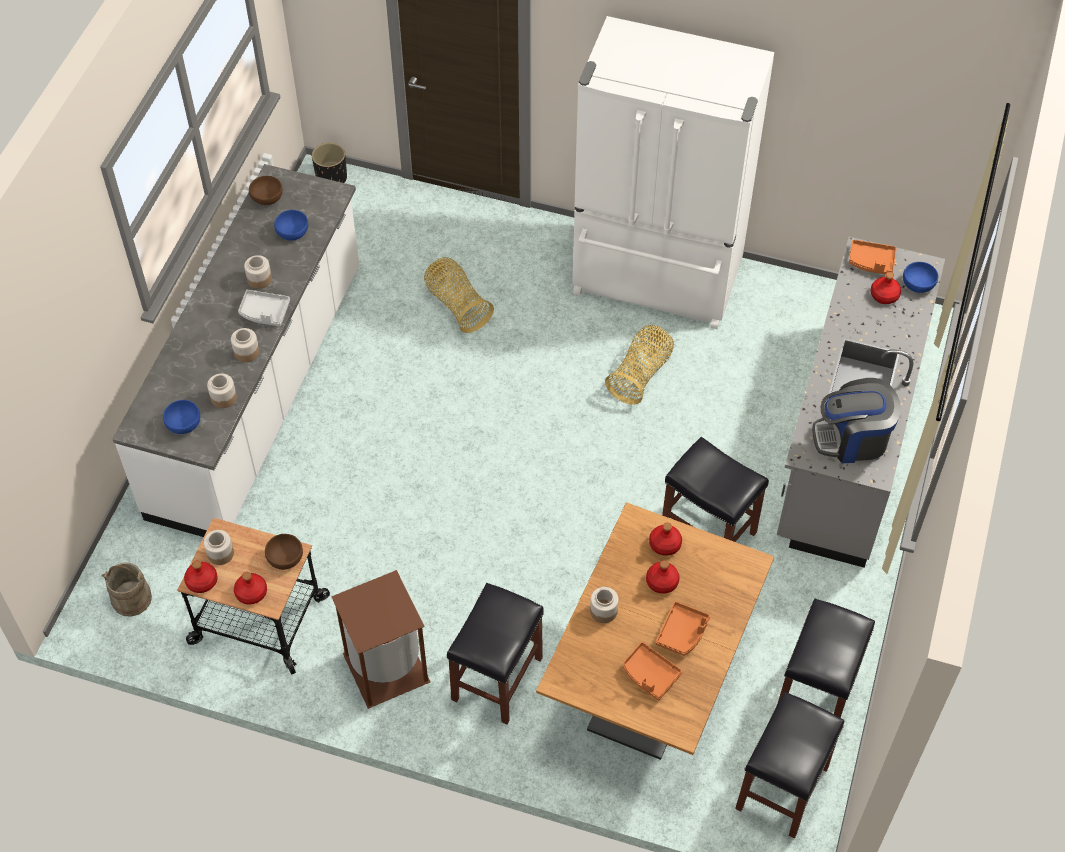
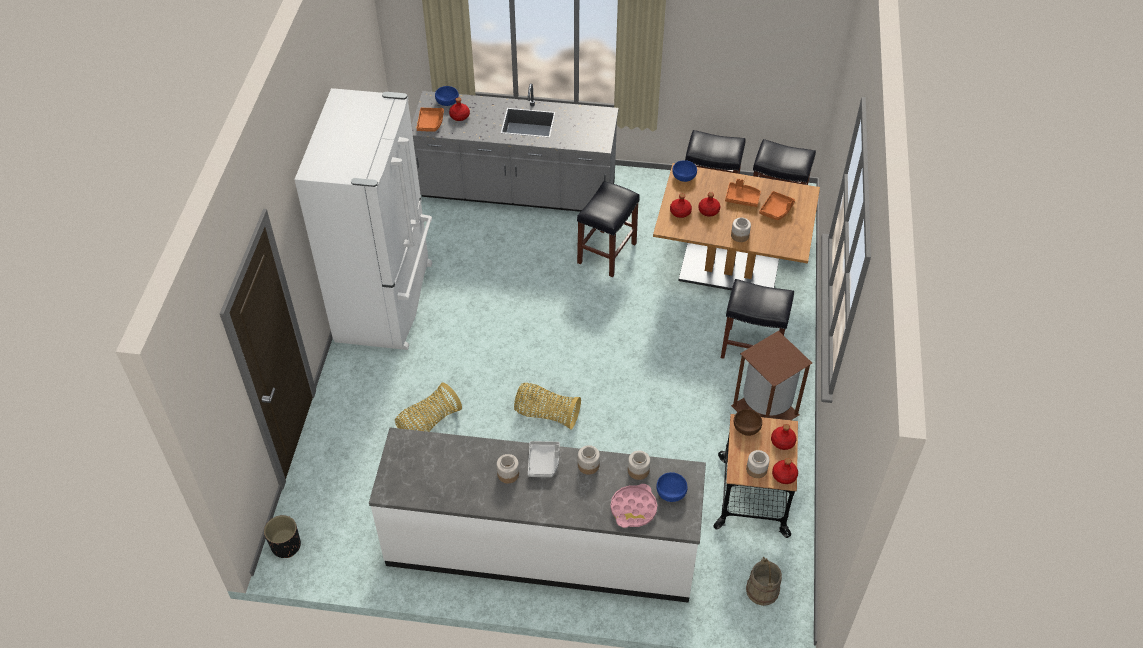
camera: 100 degrees left, 5 degrees down
brown bowl [249,176,283,205] -> none
blue bowl [274,210,308,241] -> blue bowl moved to [672,160,697,182]
basket [605,325,674,405] -> basket moved to [514,383,581,430]
coffee machine [812,378,901,463] -> none
none -> pink tray [610,484,657,528]

